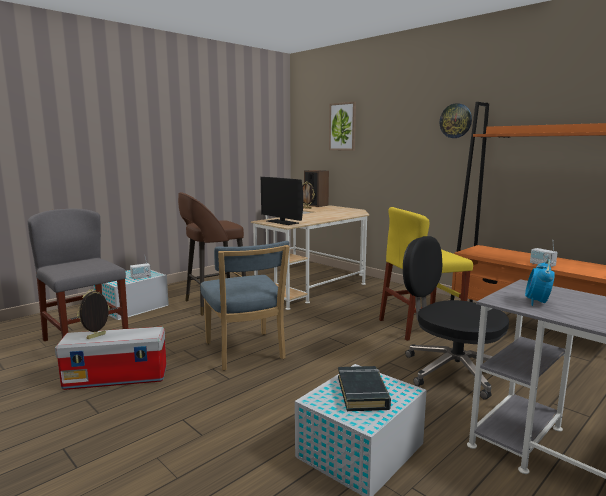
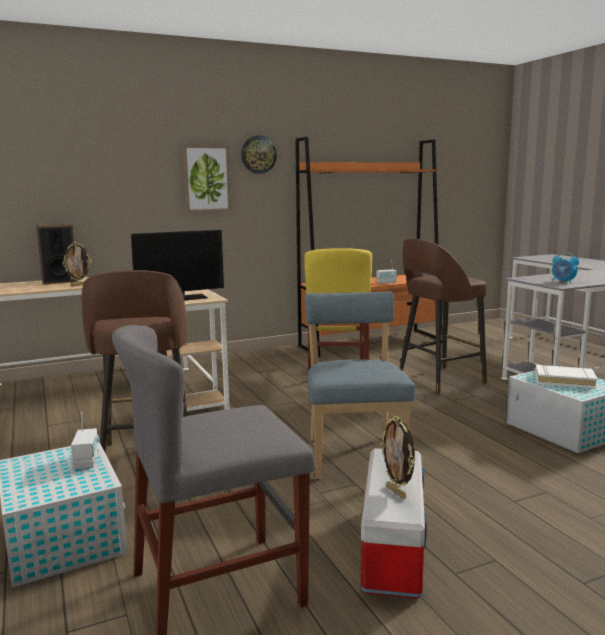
camera: 70 degrees left, 0 degrees up
blue chair [200,241,290,371] -> blue chair turned 90 degrees counterclockwise [305,291,415,479]
picture [329,102,356,151] -> picture moved to [183,145,231,212]
black book [338,366,391,411] -> white book [535,365,598,389]
black office chair [403,236,509,400] -> brown stool [400,238,487,394]

